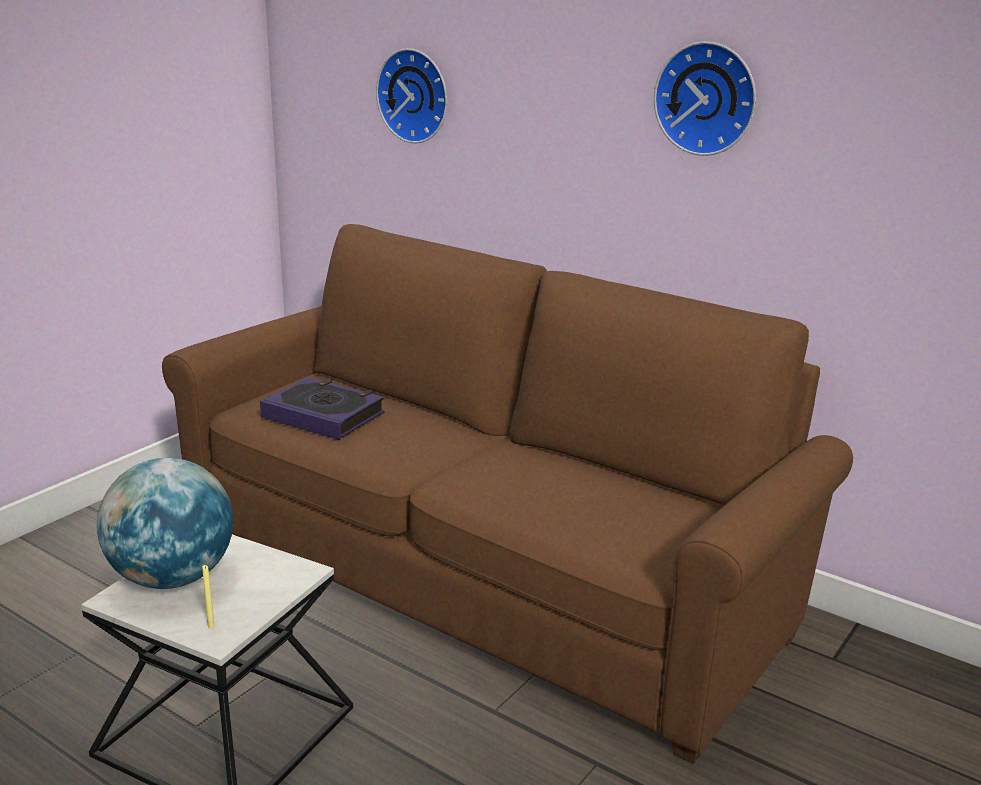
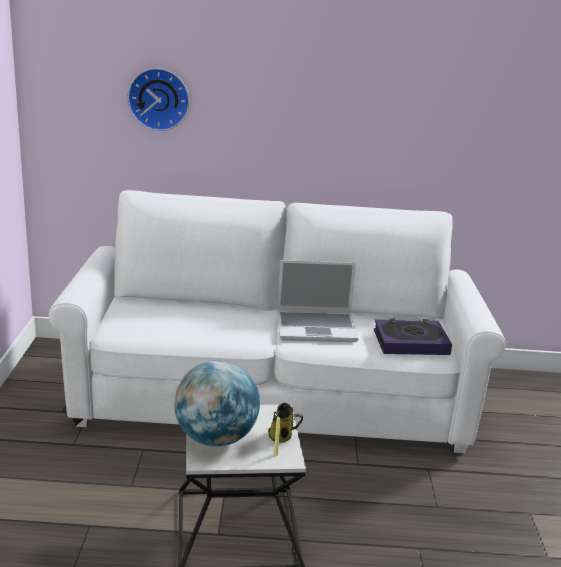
camera: 35 degrees left, 0 degrees up
brown sofa [162,224,853,764] -> white sofa [49,190,506,453]
book [260,377,385,440] -> book moved to [374,318,452,355]
wall clock [654,41,756,156] -> none
none -> mug [268,403,303,443]
none -> laptop [277,260,359,342]

